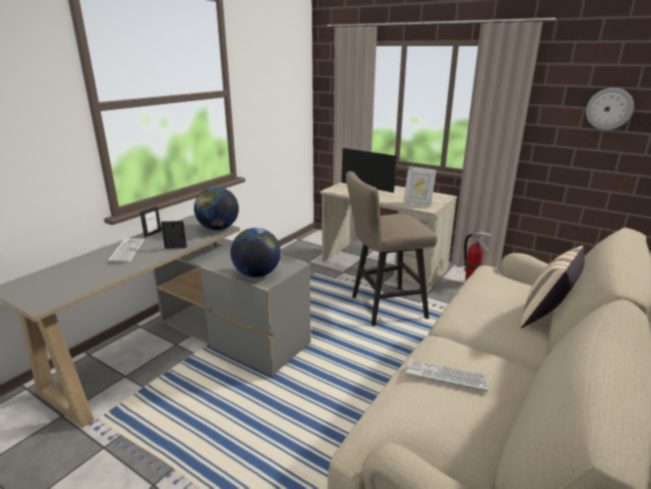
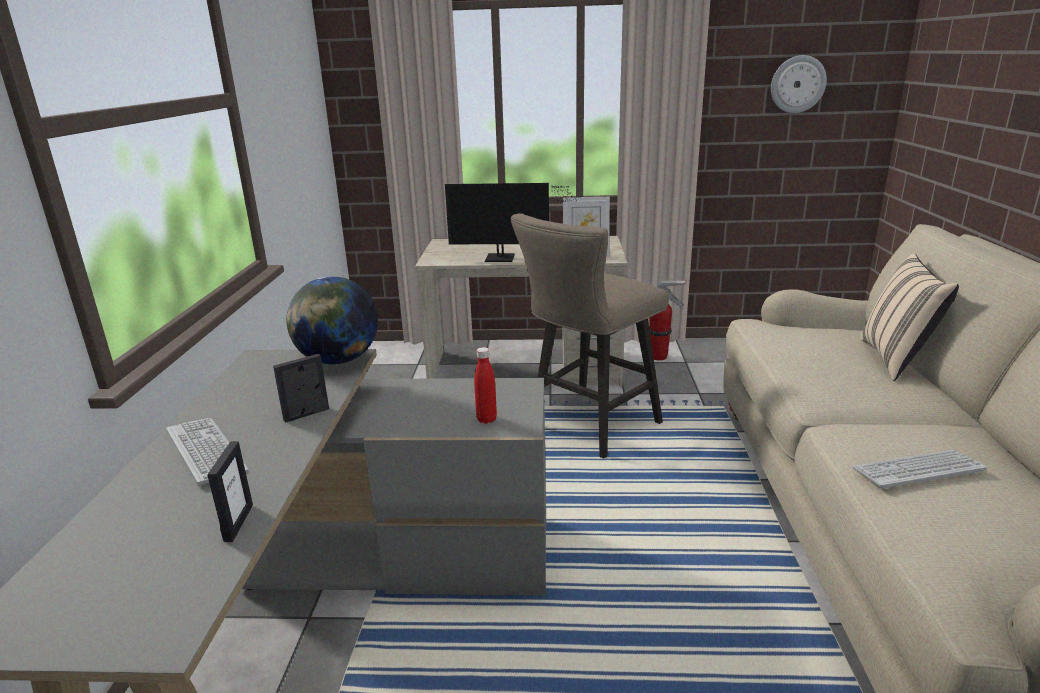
camera: 30 degrees left, 0 degrees up
picture frame [140,206,161,237] -> picture frame moved to [207,441,253,542]
globe [230,228,281,277] -> red bottle [474,347,497,424]

